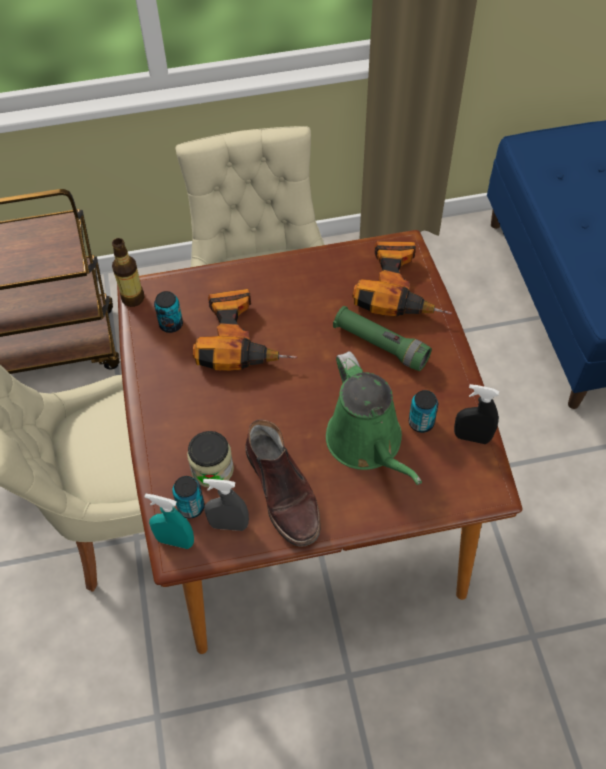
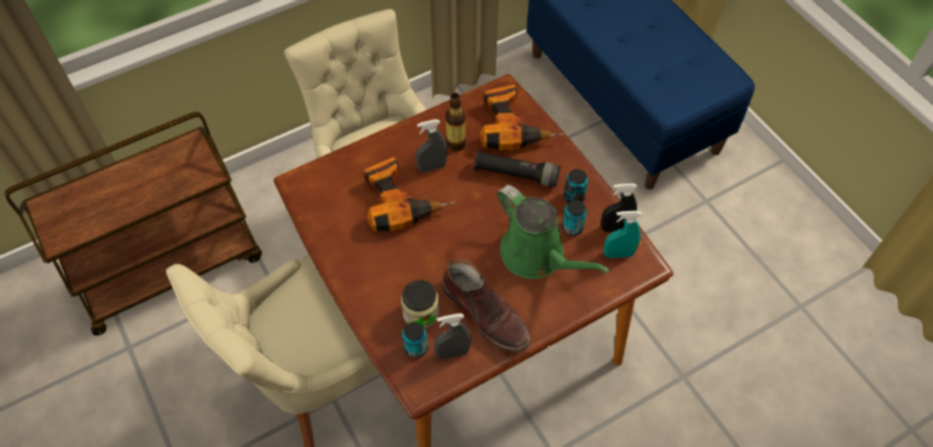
camera: 20 degrees left, 0 degrees up
bottle [112,238,145,307] -> bottle moved to [445,93,466,151]
turquoise spray bottle [145,494,194,549] -> turquoise spray bottle moved to [604,211,641,258]
can [154,291,183,333] -> can moved to [564,169,588,203]
green flashlight [333,306,432,371] -> black flashlight [474,150,561,187]
none -> grey spray bottle [416,119,447,172]

